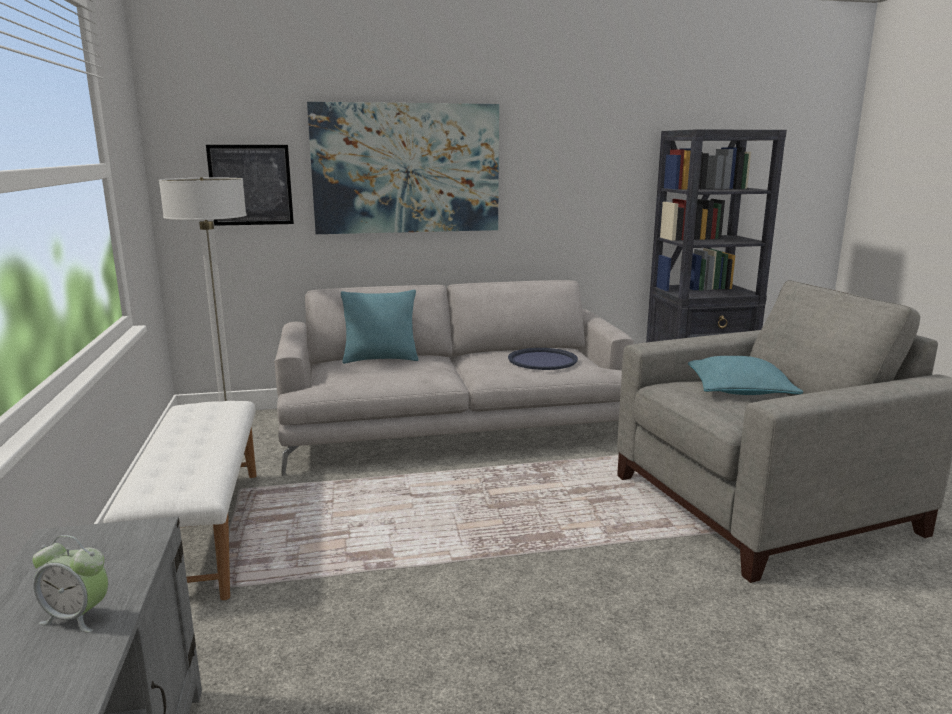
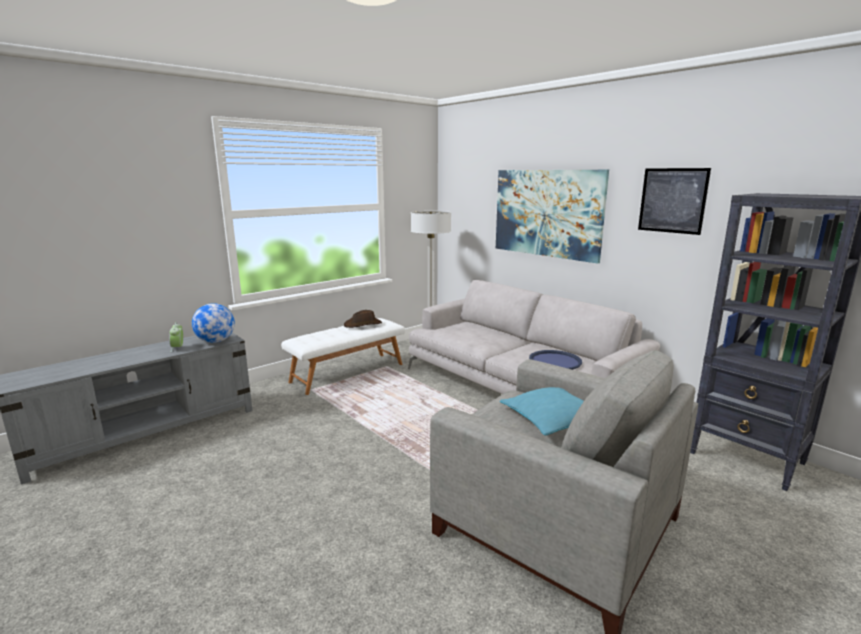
camera: 60 degrees right, 0 degrees up
picture [206,145,294,226] -> picture moved to [638,168,711,235]
turquoise pillow [341,290,419,364] -> none
none -> globe [192,303,235,343]
none -> brown hat [344,310,382,328]

